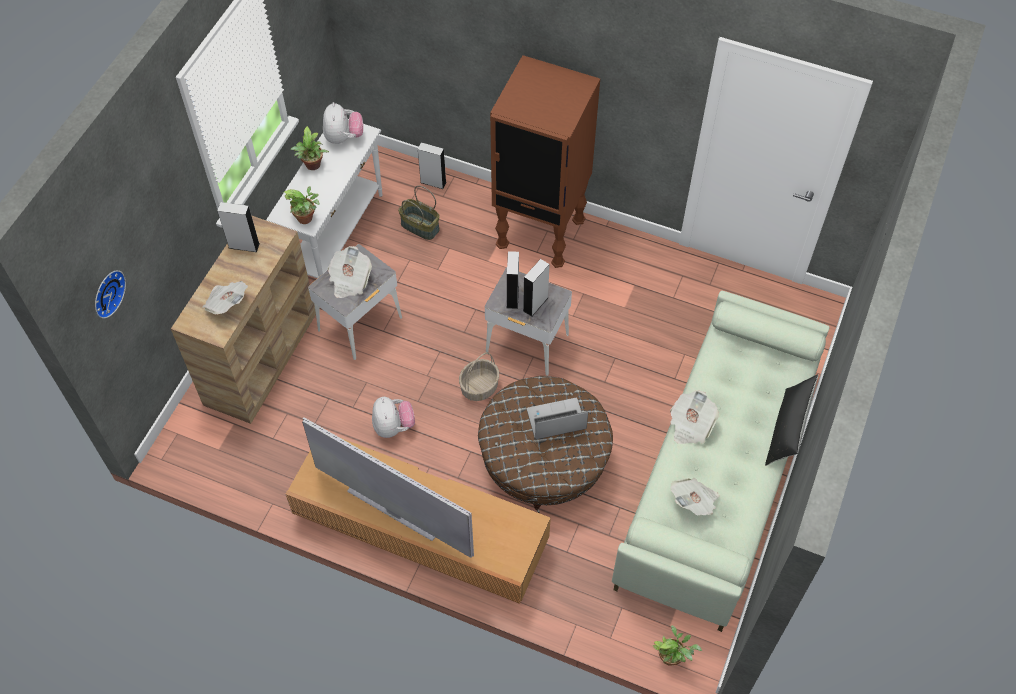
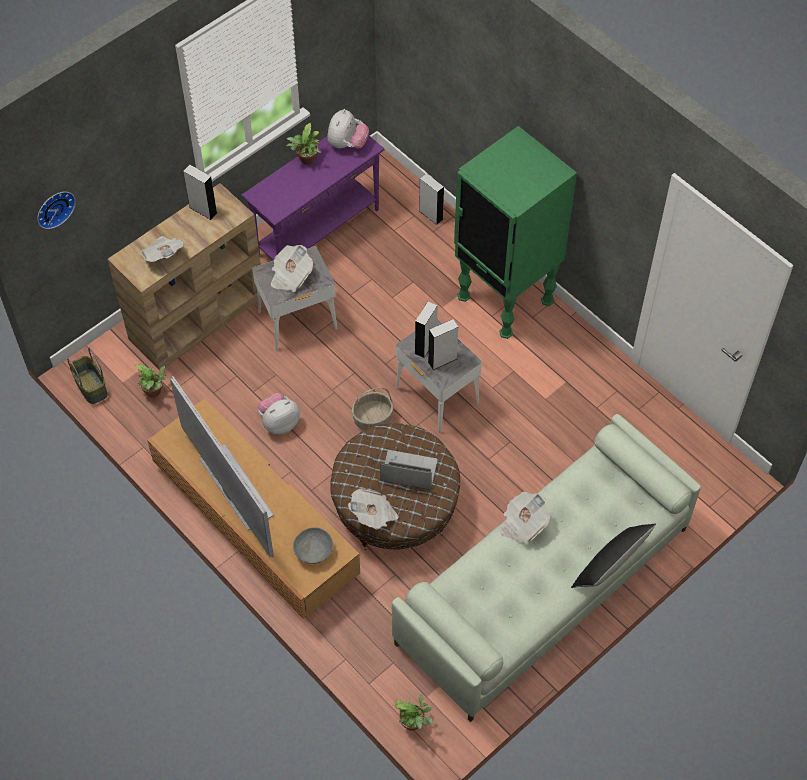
camera: 25 degrees right, 0 degrees up
white console table [266,119,382,278] -> purple console table [241,125,385,260]
potted plant [283,186,320,224] -> potted plant moved to [135,364,166,398]
plush toy [372,397,415,438] -> plush toy turned 135 degrees counterclockwise [257,393,300,435]
basket [398,186,440,240] -> basket moved to [67,348,107,404]
brown cabinet [490,55,600,268] -> green cabinet [454,126,577,339]
newspaper [670,478,719,515] -> newspaper moved to [348,489,399,529]
none -> grey bowl [293,527,333,564]

